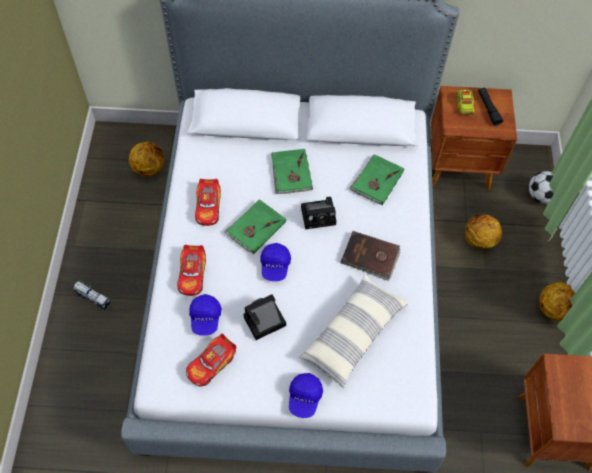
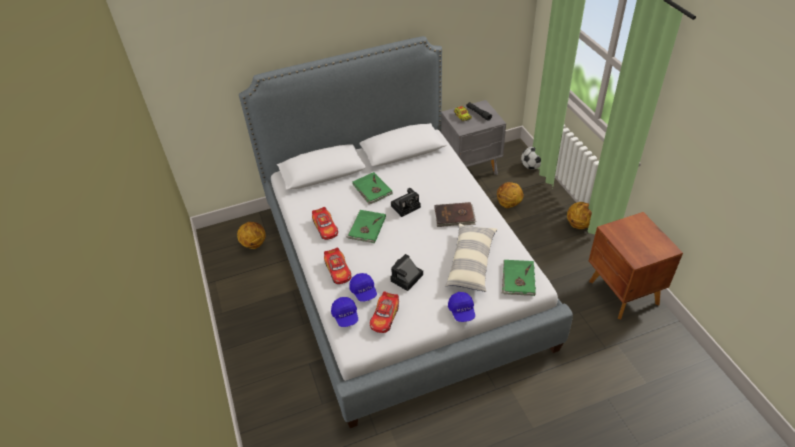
camera: 20 degrees left, 15 degrees down
toy truck [74,280,110,310] -> none
blue cap [260,243,291,281] -> blue cap moved to [331,297,358,327]
green book [349,154,404,205] -> green book moved to [502,260,536,296]
brown nightstand [431,86,517,190] -> grey nightstand [441,100,506,175]

